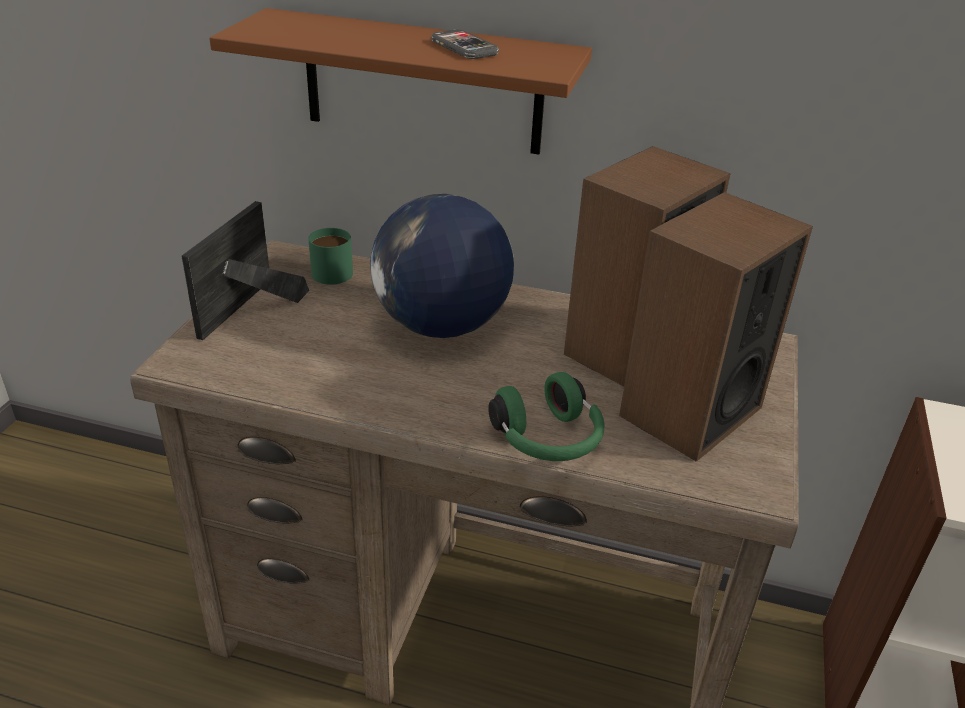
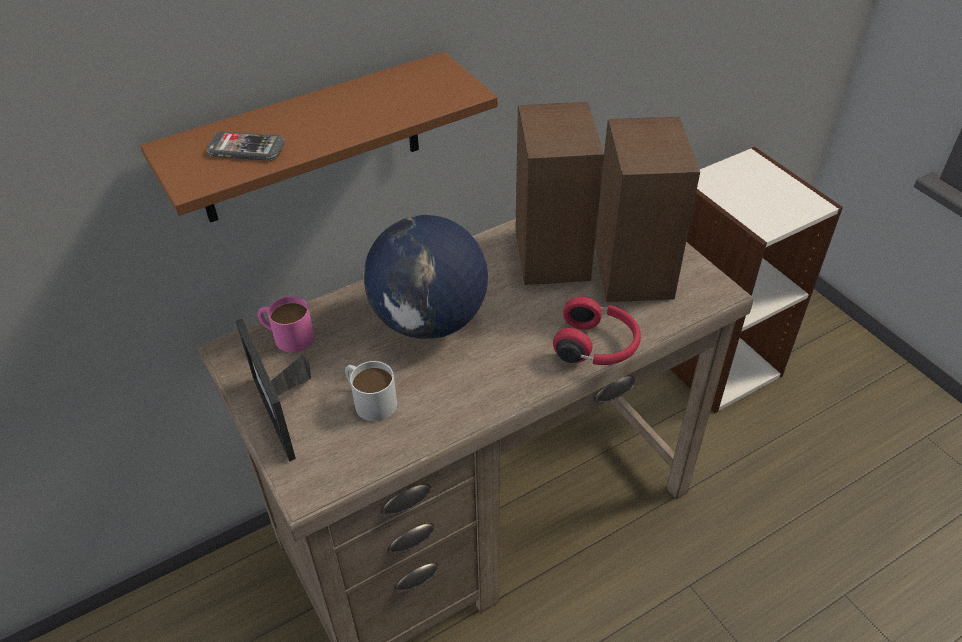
camera: 45 degrees left, 10 degrees up
green mug [308,228,353,285] -> pink mug [257,296,314,352]
phone [431,29,499,59] -> phone moved to [206,131,285,161]
green headphones [488,372,605,461] -> red headphones [553,296,641,365]
none -> white mug [345,361,397,421]

